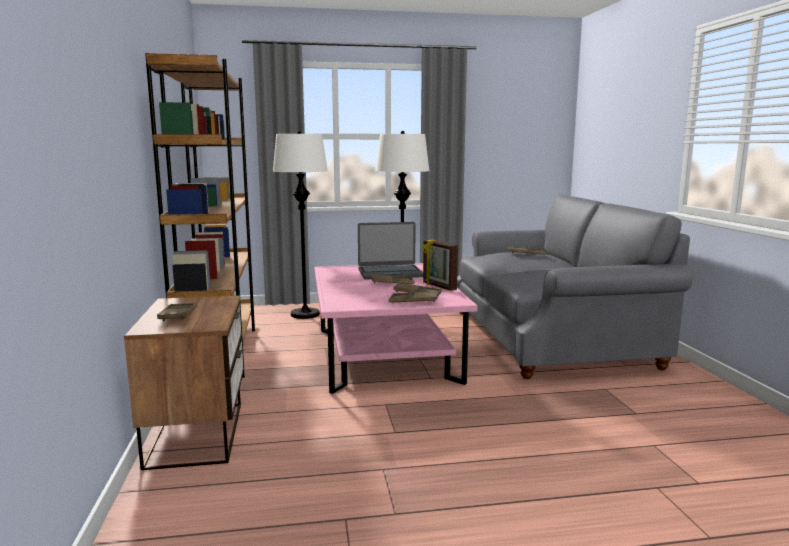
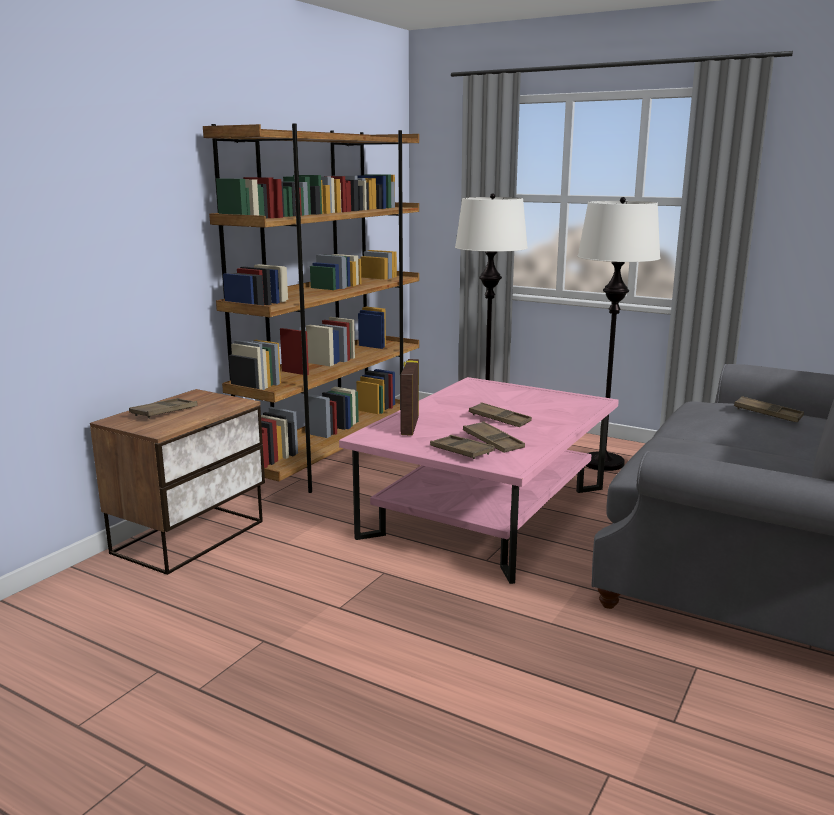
camera: 40 degrees right, 5 degrees up
laptop [358,222,423,280] -> none
picture frame [422,239,458,291] -> picture frame moved to [400,359,419,436]

